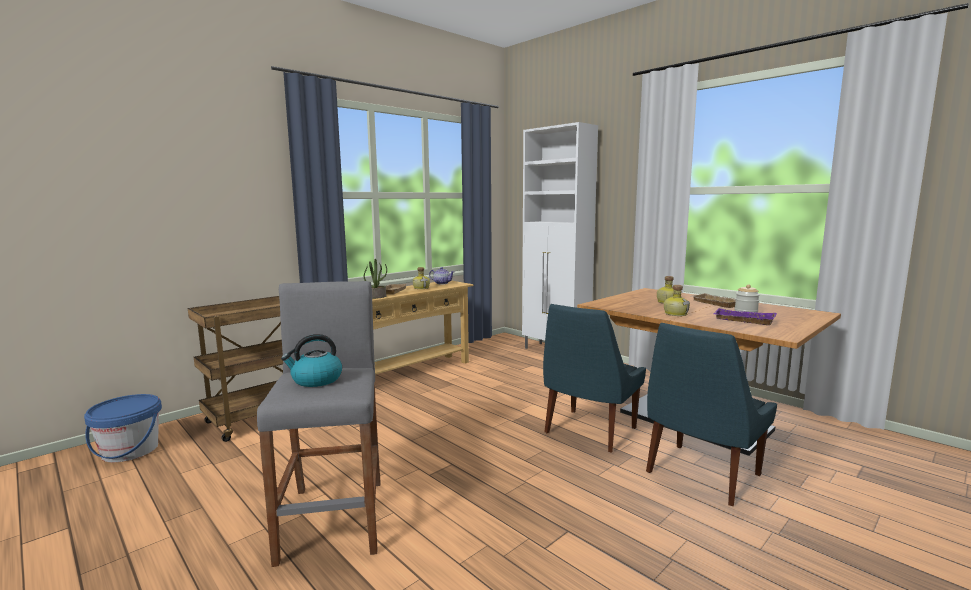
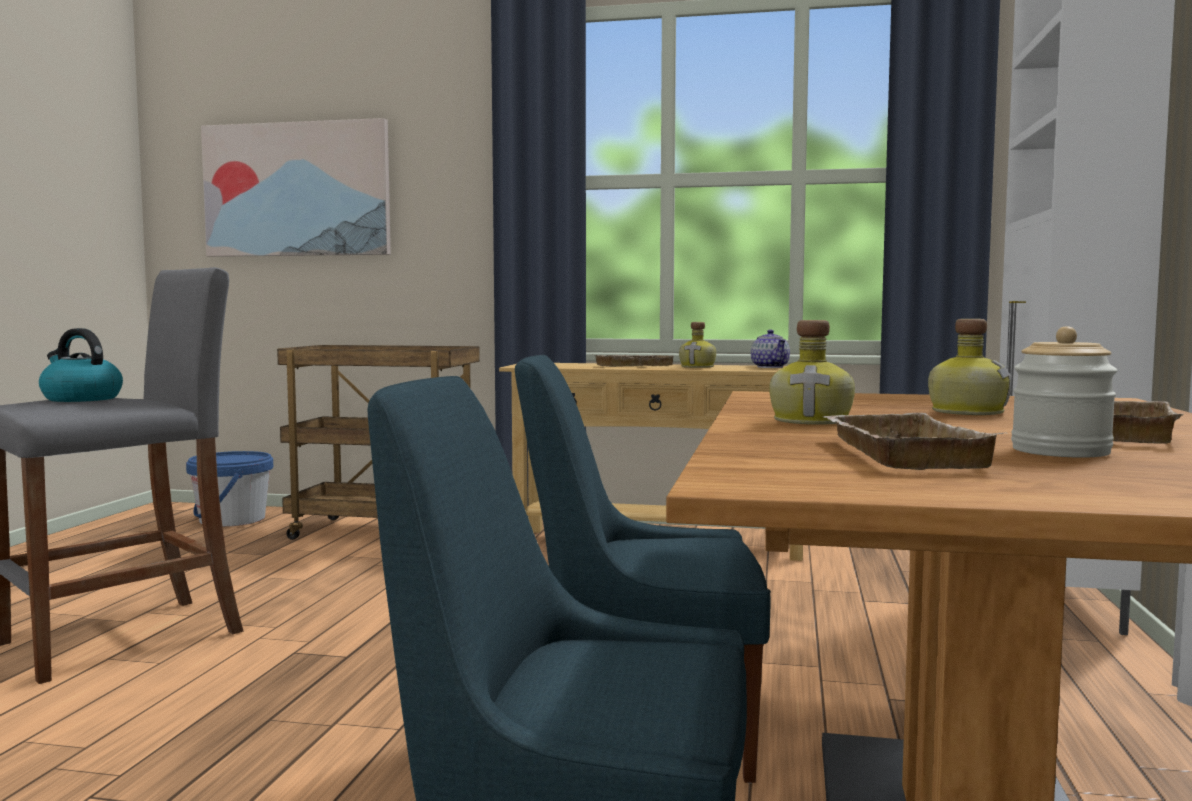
camera: 55 degrees right, 5 degrees down
potted plant [364,259,387,299] -> none
purple tray [713,308,777,325] -> beige tray [823,413,1009,470]
none -> picture [201,118,391,257]

